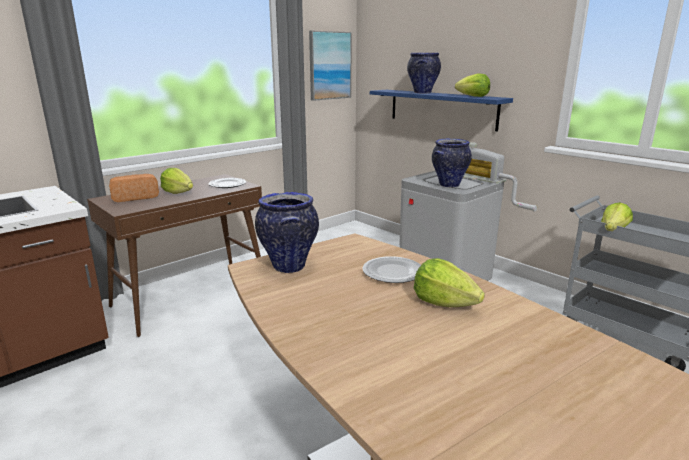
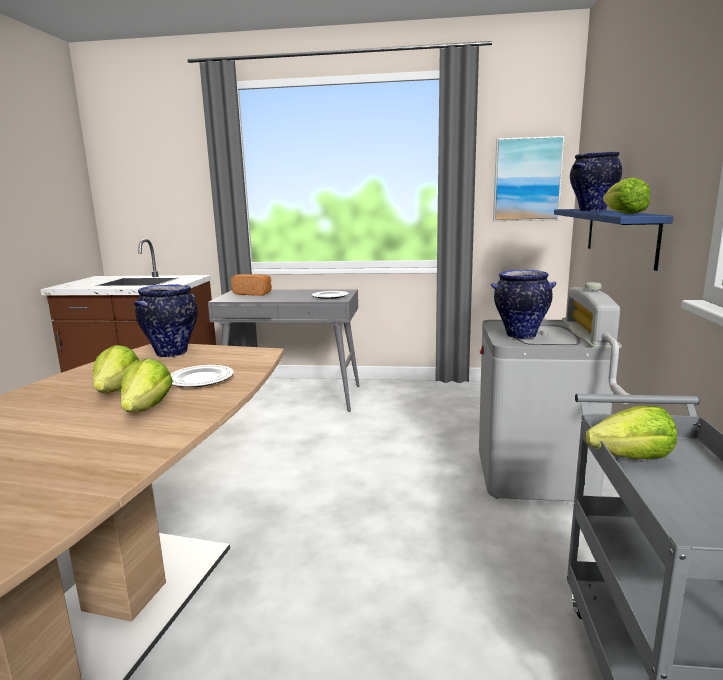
camera: 50 degrees right, 5 degrees down
brown console table [87,174,262,337] -> grey console table [208,289,360,412]
lettuce [160,168,193,194] -> lettuce moved to [93,345,139,393]

